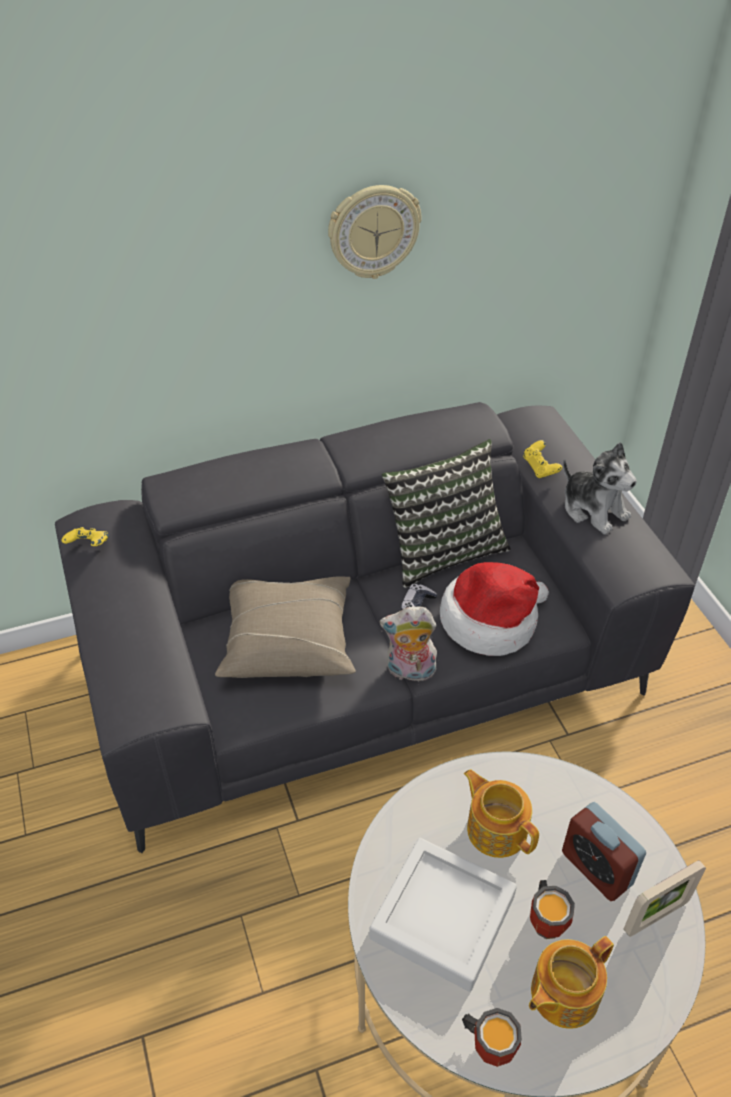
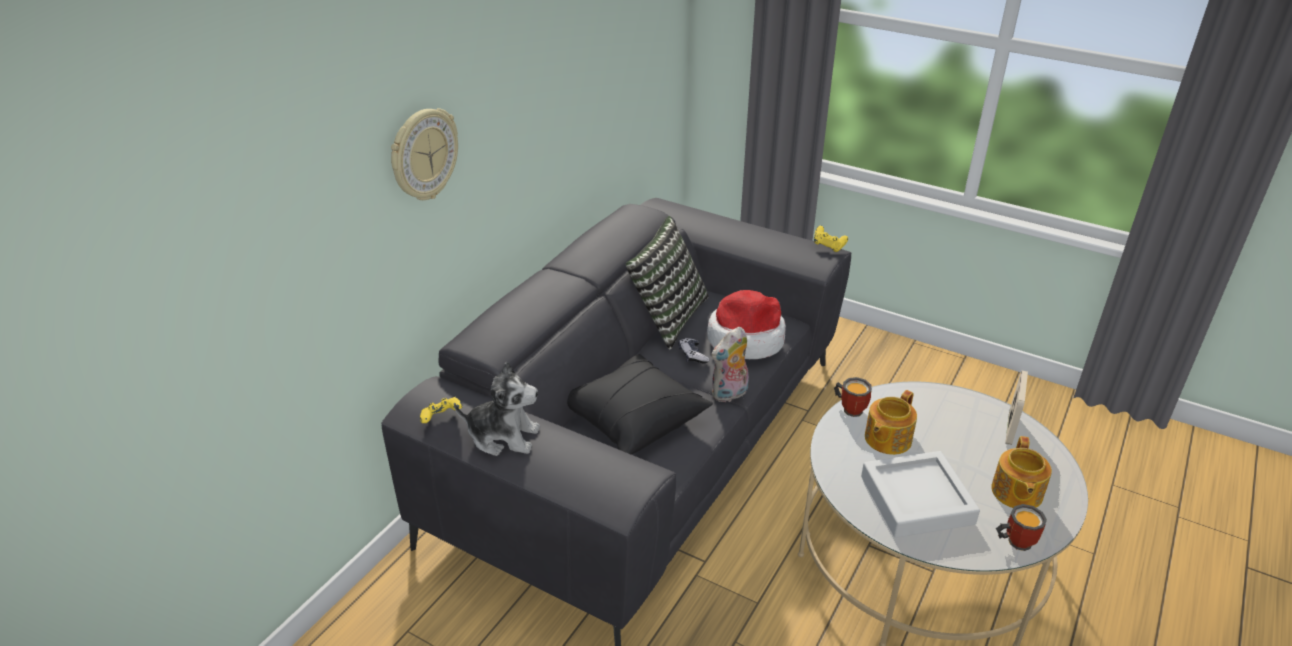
camera: 40 degrees left, 10 degrees down
beige pillow [215,576,356,678] -> black pillow [567,354,713,454]
wall clock [328,185,421,279] -> wall clock moved to [391,108,458,200]
teapot [464,769,539,858] -> teapot turned 60 degrees counterclockwise [865,390,917,455]
yellow game controller [523,440,562,478] -> yellow game controller moved to [814,225,848,252]
mug [530,880,575,939] -> mug moved to [834,377,872,417]
alarm clock [562,802,646,901] -> none
plush toy [563,442,637,535] -> plush toy moved to [454,361,540,456]

